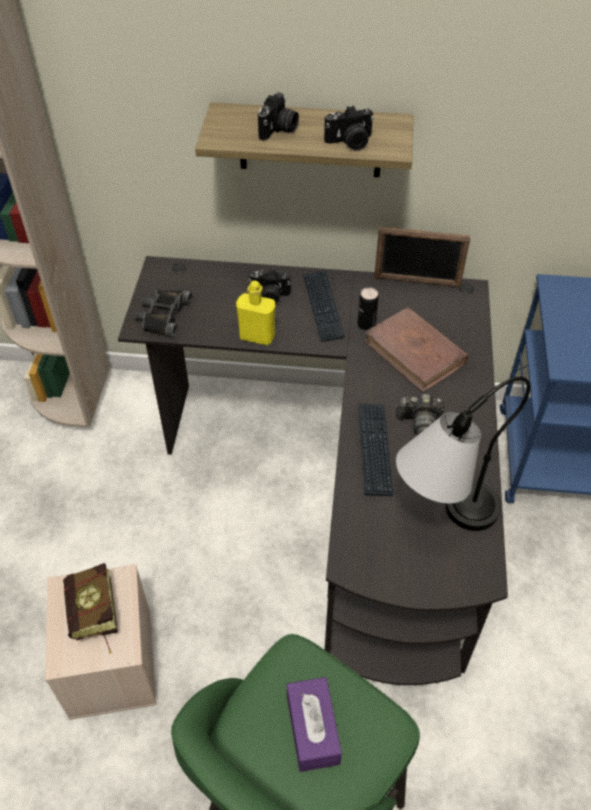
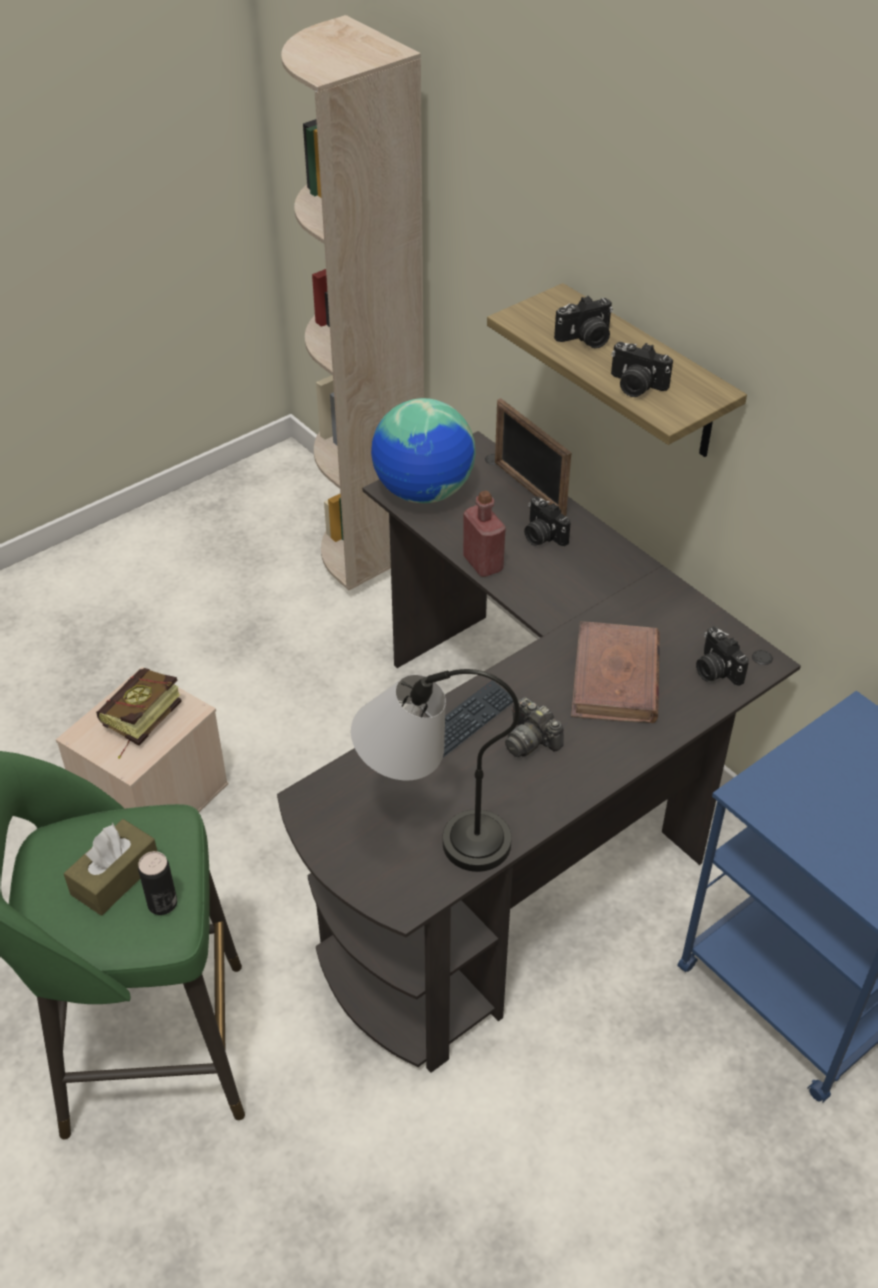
camera: 45 degrees right, 5 degrees down
black binoculars [135,289,192,338] -> globe [371,398,476,503]
yellow bottle [236,280,275,345] -> red bottle [463,490,506,577]
purple tissue box [287,677,342,772] -> brown tissue box [64,819,158,915]
keyboard [303,270,345,342] -> none
can [357,287,379,330] -> can moved to [138,851,177,915]
picture frame [374,227,470,287] -> picture frame moved to [495,398,571,516]
none -> camera [696,627,749,686]

